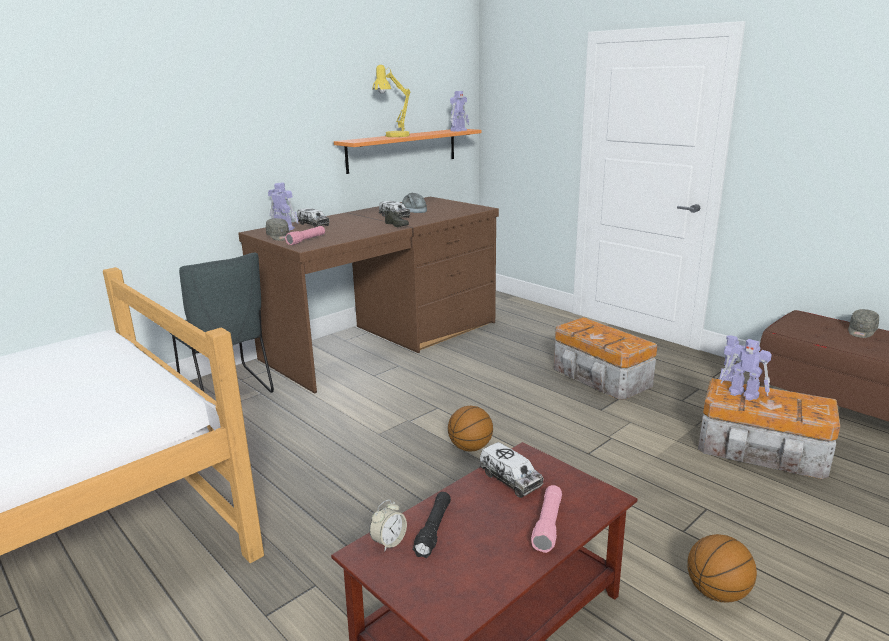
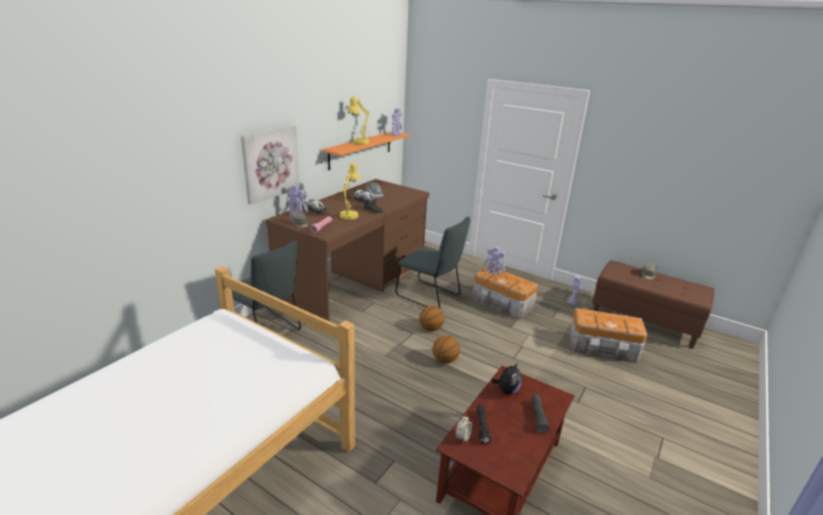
camera: 15 degrees left, 5 degrees up
toy truck [479,442,543,498] -> plush toy [491,362,522,395]
pink flashlight [531,485,562,553] -> black flashlight [531,394,549,433]
basketball [687,534,757,602] -> basketball moved to [419,306,444,331]
toy robot [721,339,772,401] -> toy robot moved to [483,246,505,275]
none -> picture [241,126,300,205]
none -> yellow table lamp [339,162,360,220]
none -> grey chair [395,217,470,309]

